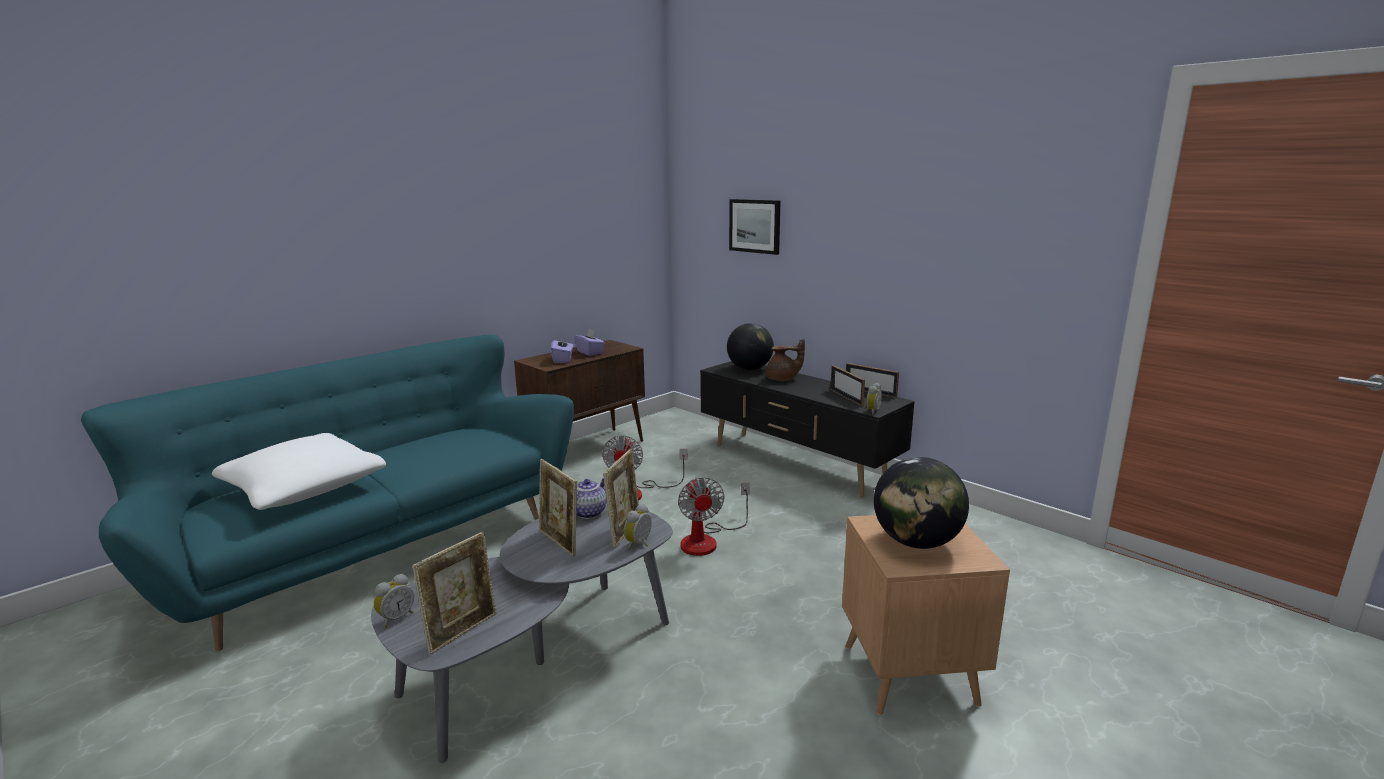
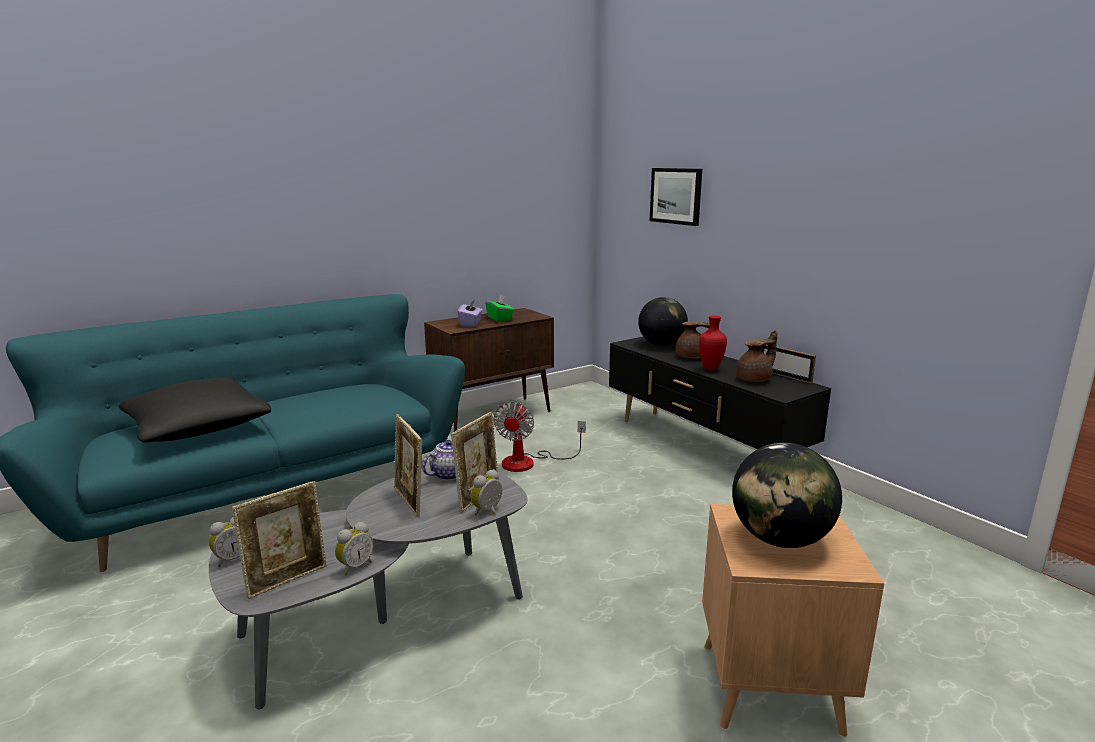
camera: 10 degrees right, 0 degrees up
white pillow [212,433,386,510] -> black pillow [119,377,271,443]
purple tissue box [574,329,605,356] -> green tissue box [485,295,514,322]
fan [678,477,750,556] -> none
picture frame [830,365,865,406] -> brown teapot [736,330,778,382]
alarm clock [866,383,882,415] -> alarm clock moved to [335,521,374,576]
none -> red vase [699,315,727,371]

